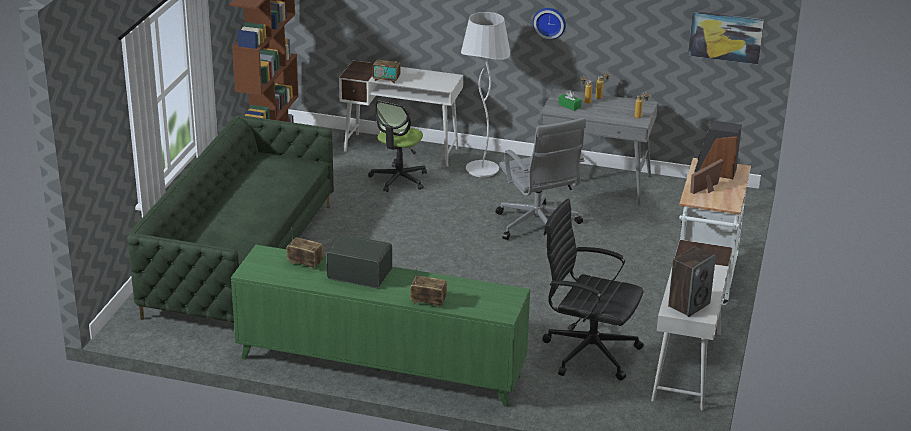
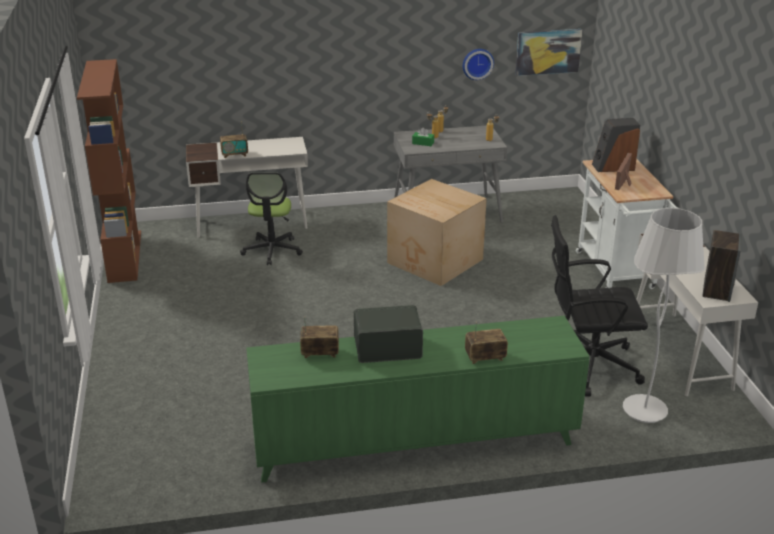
camera: 25 degrees left, 0 degrees up
green sofa [127,115,334,323] -> none
white floor lamp [461,12,510,177] -> white floor lamp moved to [623,208,705,423]
grey office chair [496,117,586,240] -> cardboard box [387,179,487,286]
wall clock [533,8,566,39] -> wall clock moved to [463,49,494,80]

